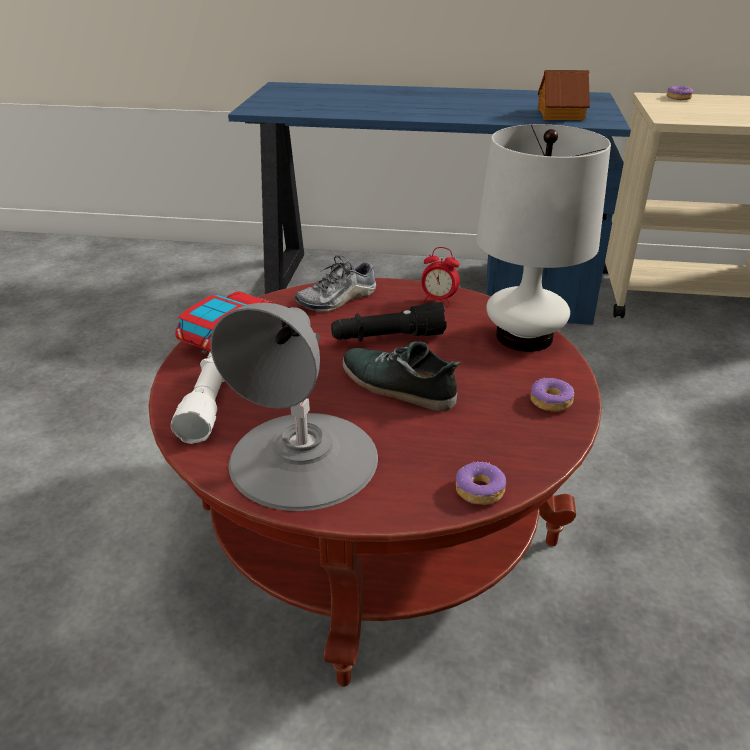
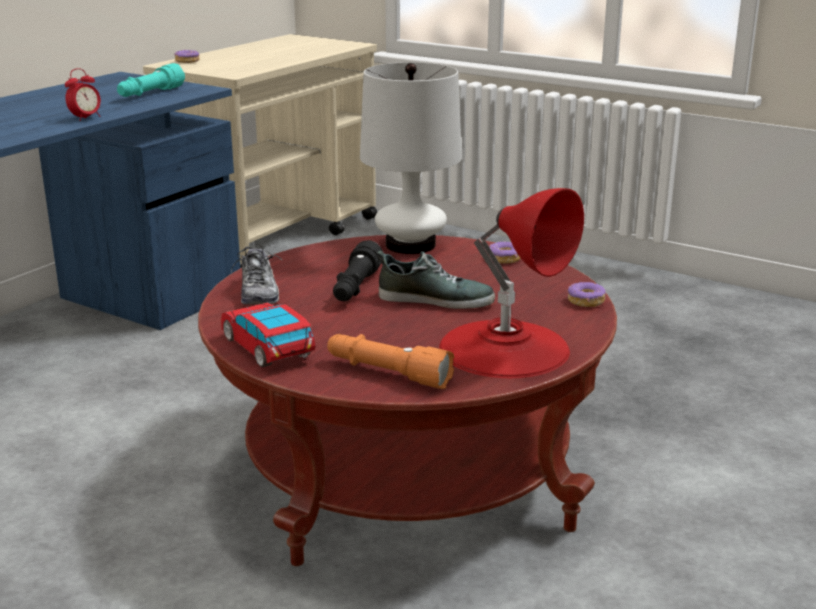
camera: 65 degrees left, 10 degrees down
white flashlight [171,352,225,444] -> orange flashlight [327,334,454,389]
grey table lamp [210,303,378,511] -> red table lamp [439,188,584,378]
shoe [343,341,461,411] -> shoe turned 135 degrees counterclockwise [377,251,495,309]
alarm clock [422,247,460,305] -> alarm clock moved to [65,68,101,121]
toy house [538,70,590,121] -> turquoise flashlight [117,63,185,97]

